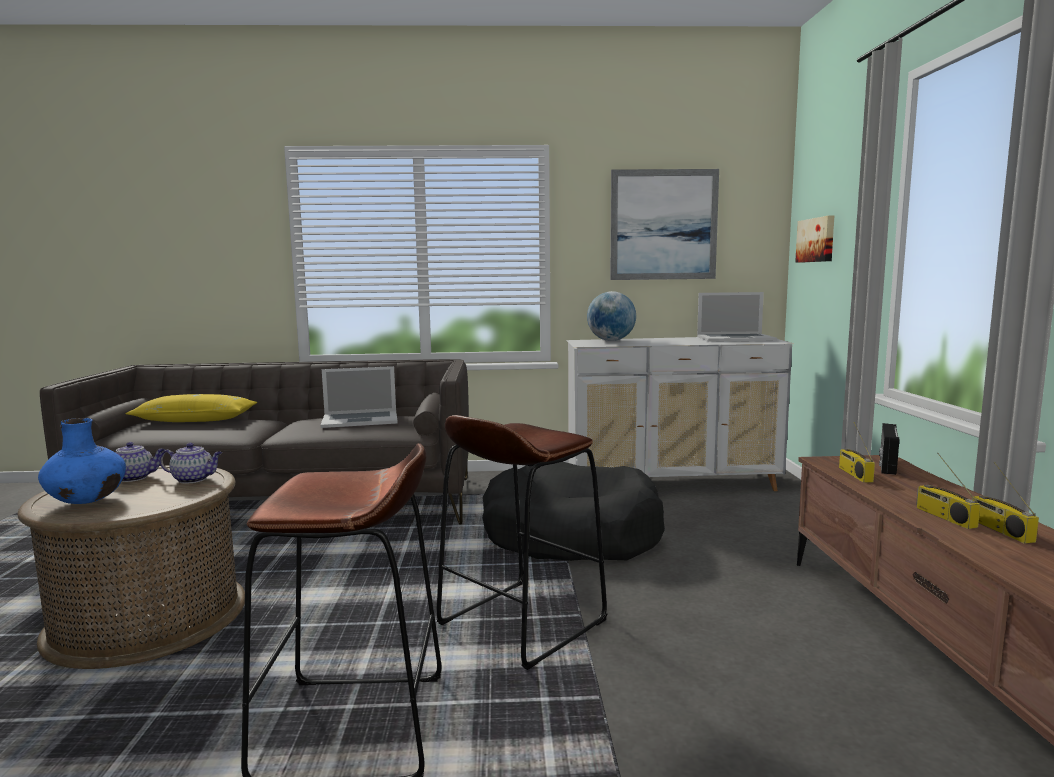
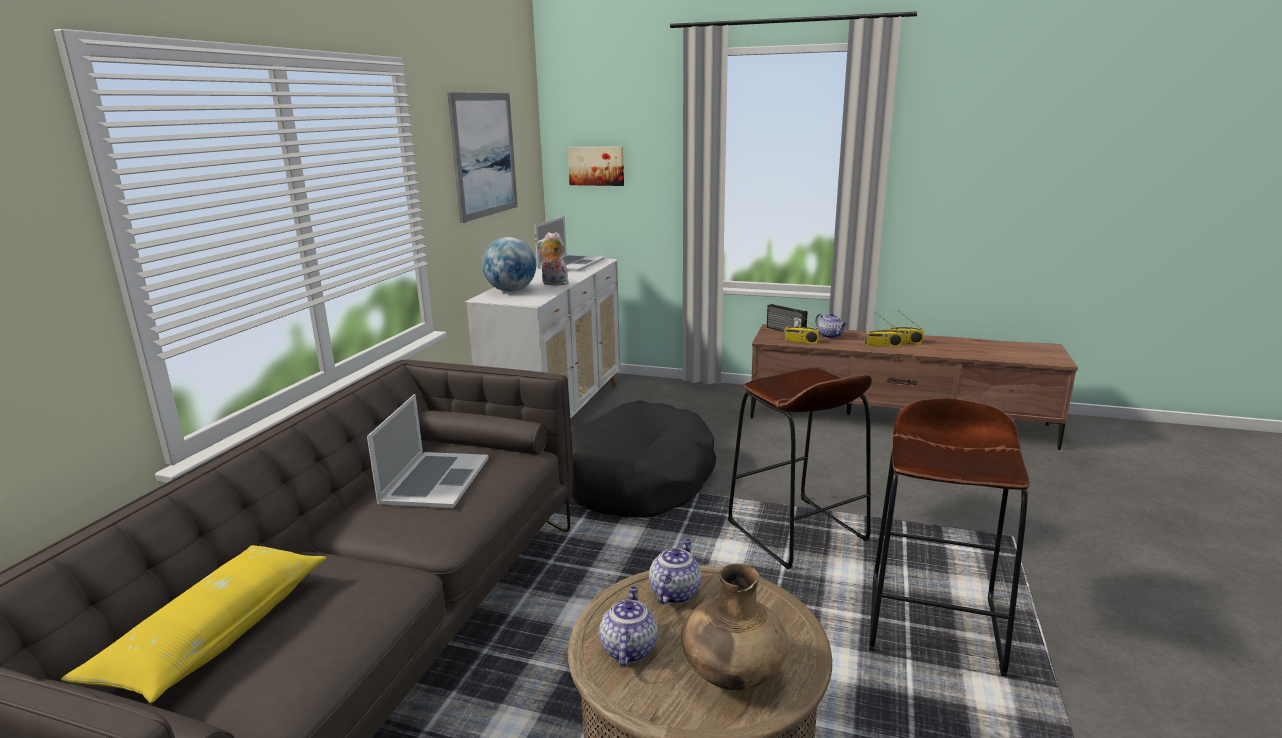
camera: 70 degrees left, 10 degrees up
blue vase [38,418,126,504] -> brown vase [681,564,788,690]
none -> plush toy [536,232,569,286]
none -> teapot [815,313,847,338]

